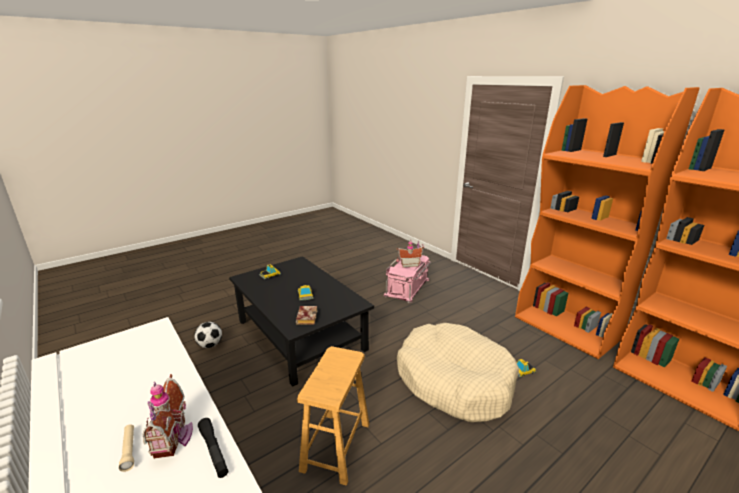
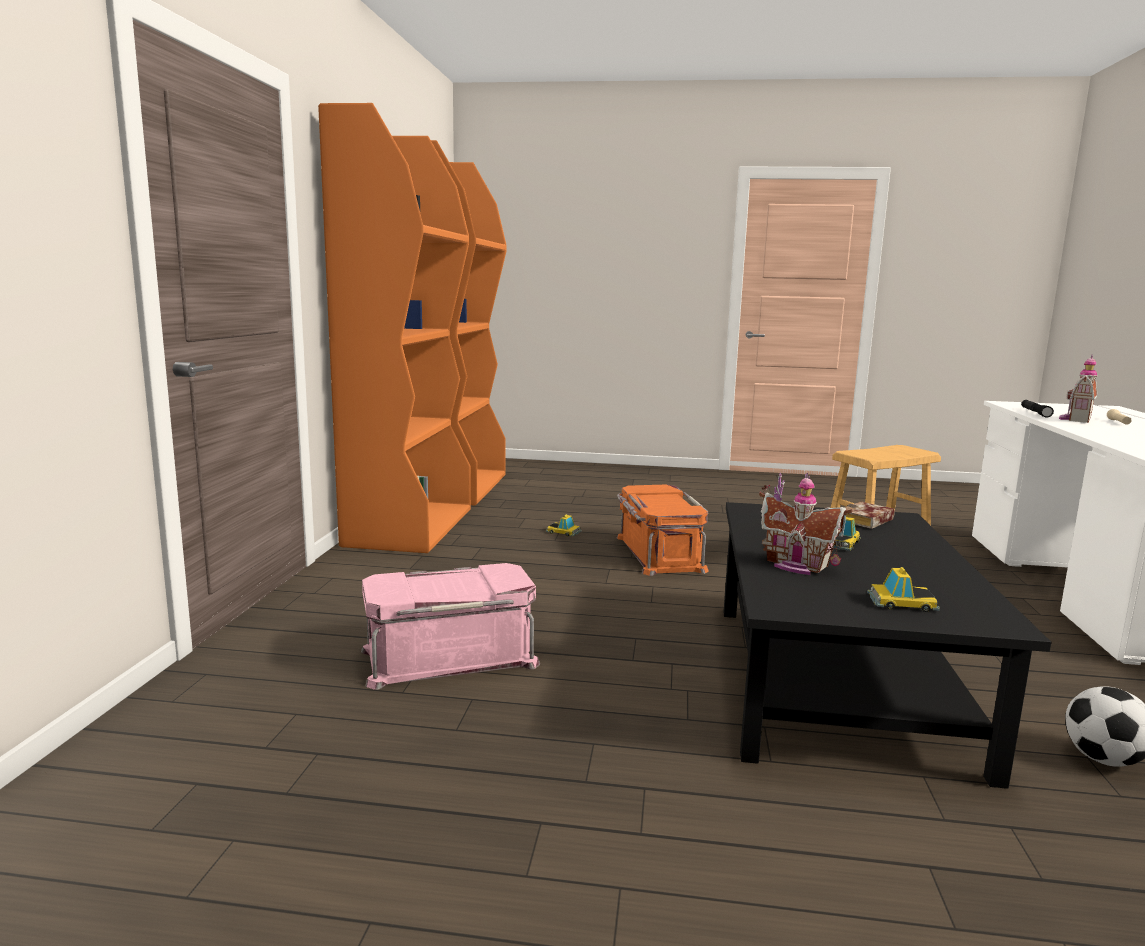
camera: 135 degrees left, 10 degrees down
toy house [396,240,424,268] -> toy house moved to [759,472,853,575]
beige dog bed [397,323,519,422] -> orange storage box [616,484,709,576]

